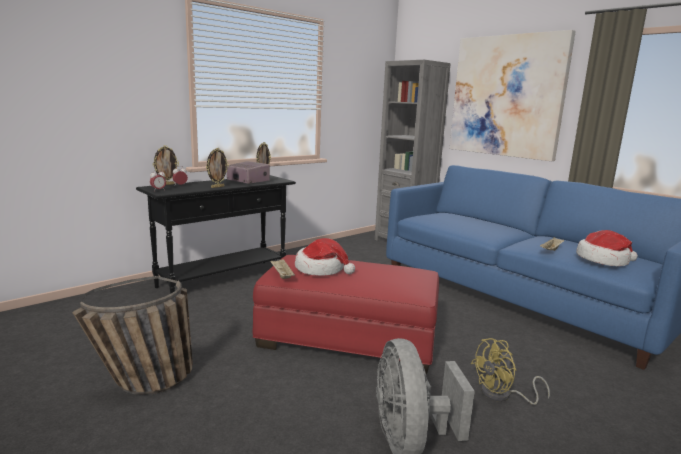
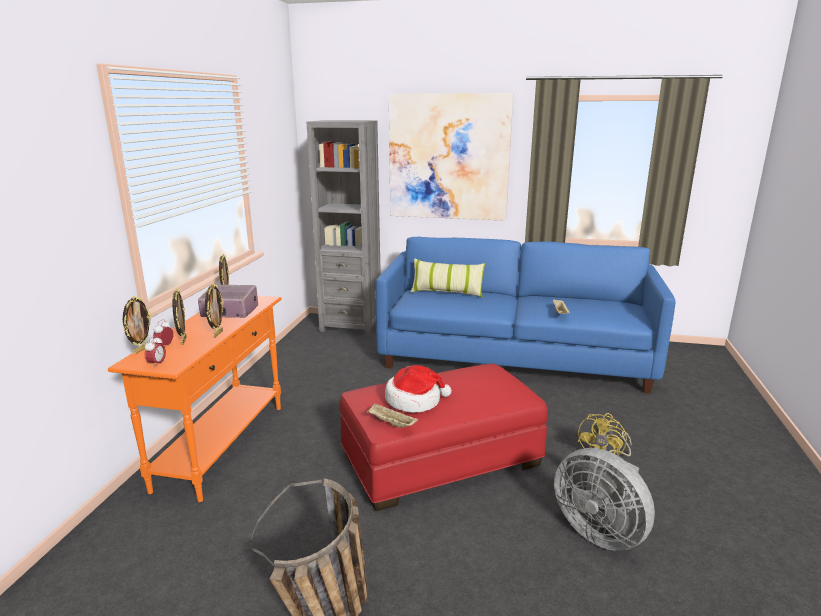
camera: 35 degrees left, 5 degrees up
black console table [136,175,296,294] -> orange console table [108,295,282,502]
hat [576,230,638,266] -> none
none -> picture frame [172,289,187,345]
none -> pillow [411,258,485,297]

